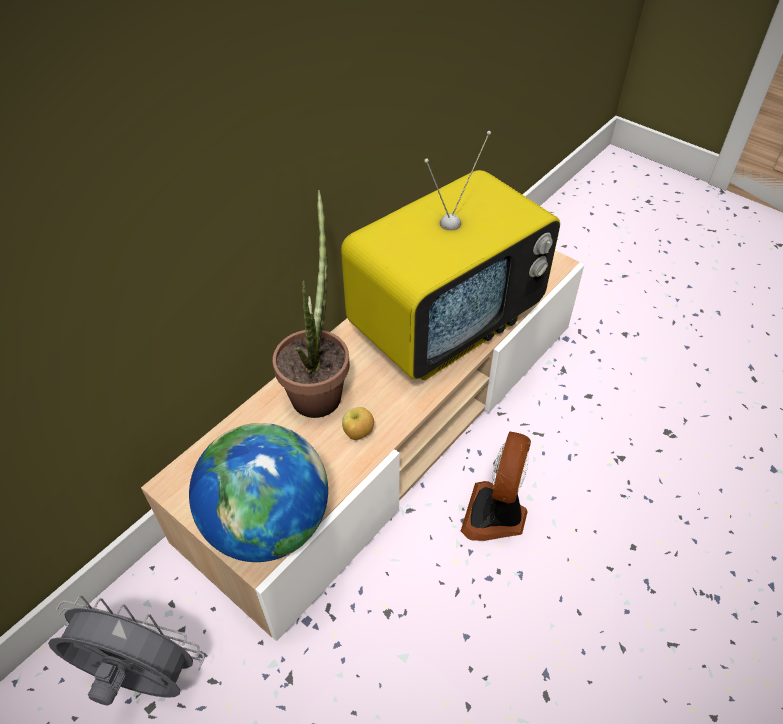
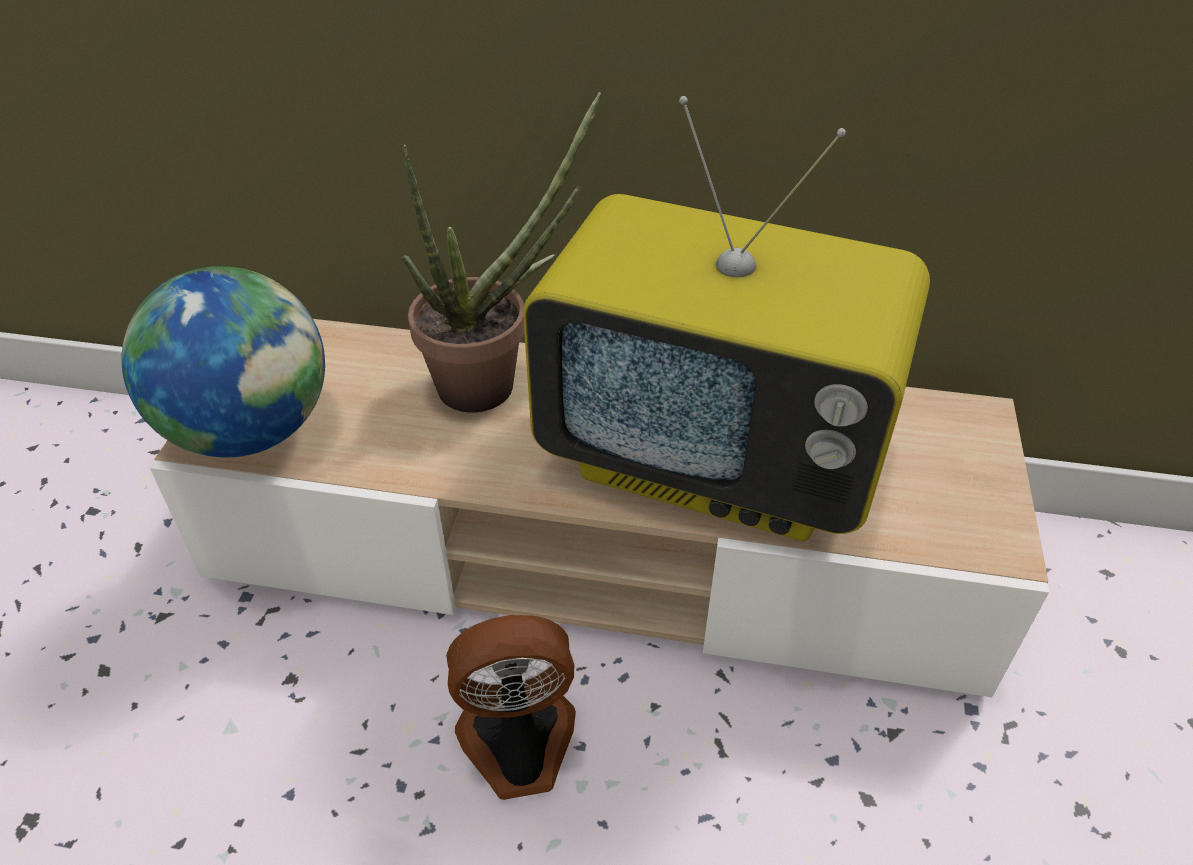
camera: 60 degrees right, 5 degrees down
grey fan [48,595,205,705] -> none
apple [342,407,374,440] -> none

